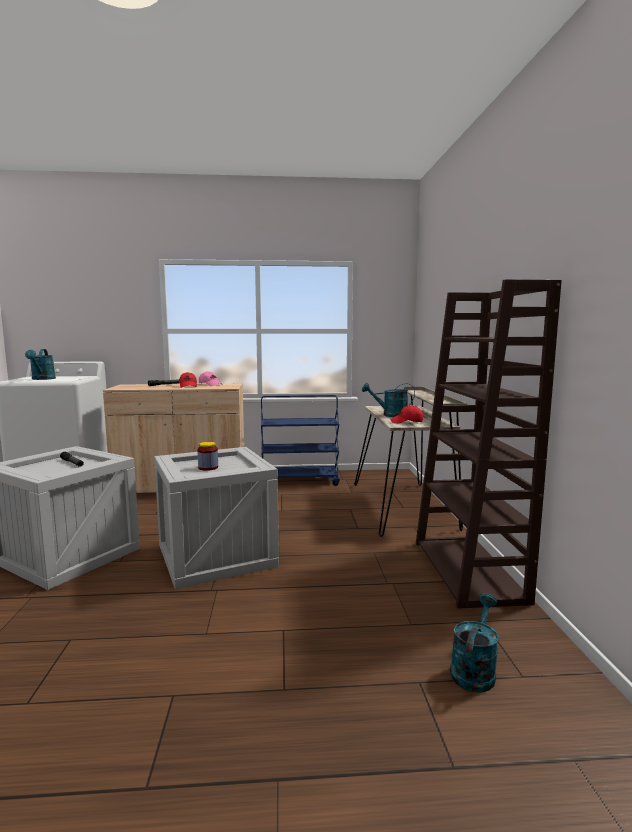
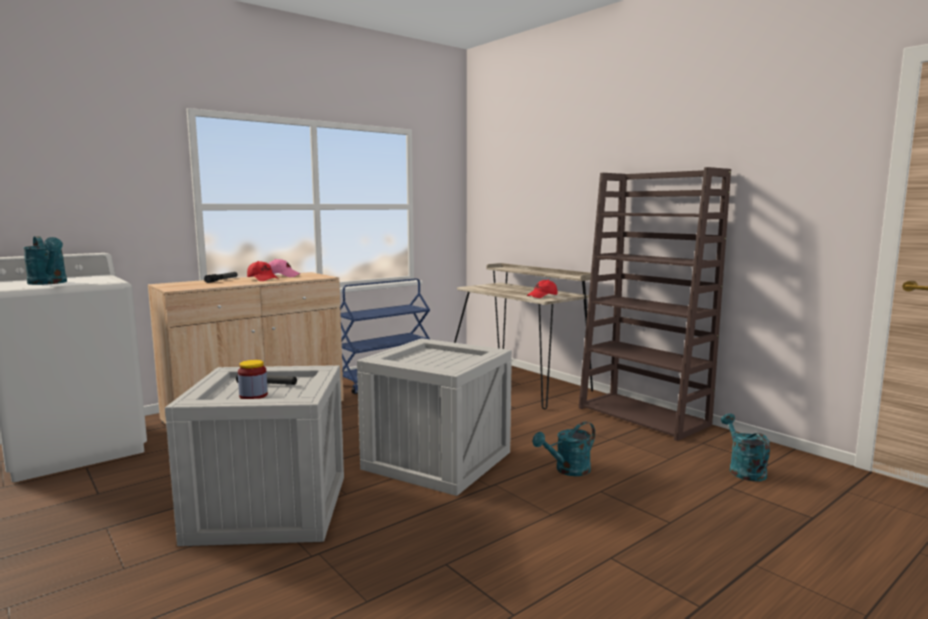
camera: 35 degrees left, 0 degrees up
jar [198,442,218,471] -> jar moved to [238,360,268,399]
turquoise watering can [362,383,415,417] -> turquoise watering can moved to [533,422,595,476]

